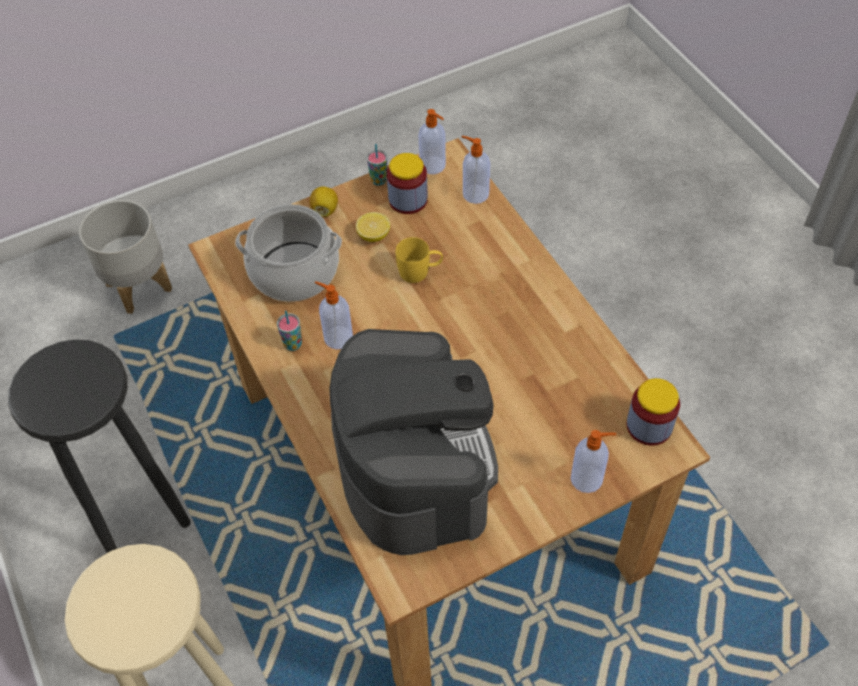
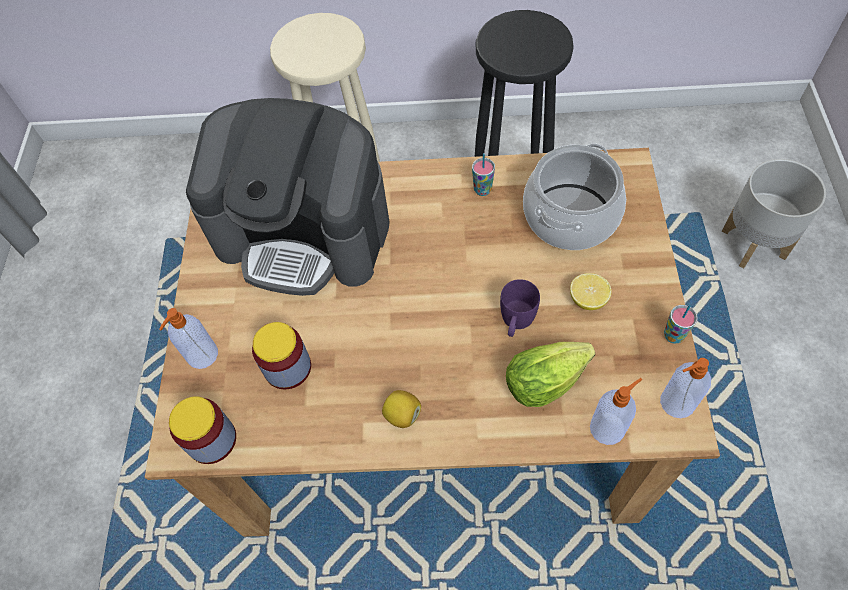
camera: 120 degrees right, 5 degrees up
lemon [309,186,338,217] -> lemon moved to [382,390,421,428]
soap dispenser [315,281,353,349] -> none
jar [387,153,428,214] -> jar moved to [252,322,311,390]
yellow mug [396,237,443,283] -> purple mug [500,279,540,337]
none -> lettuce [506,342,596,407]

